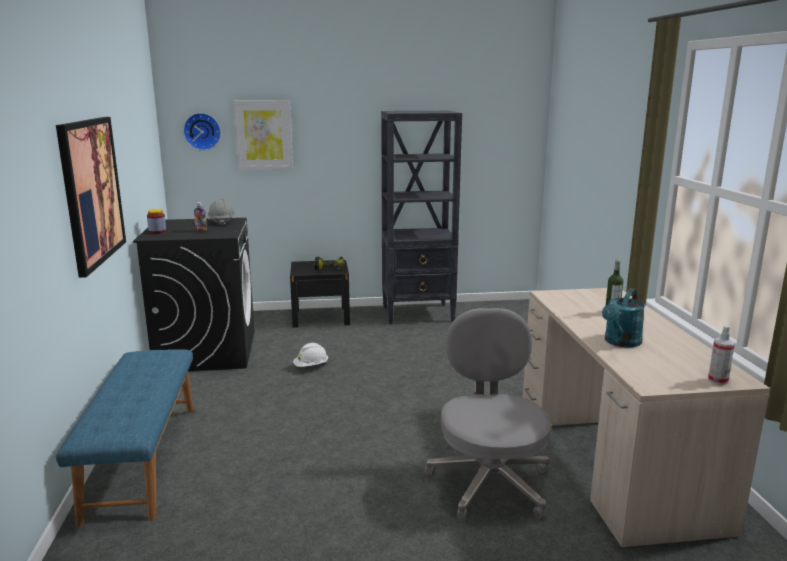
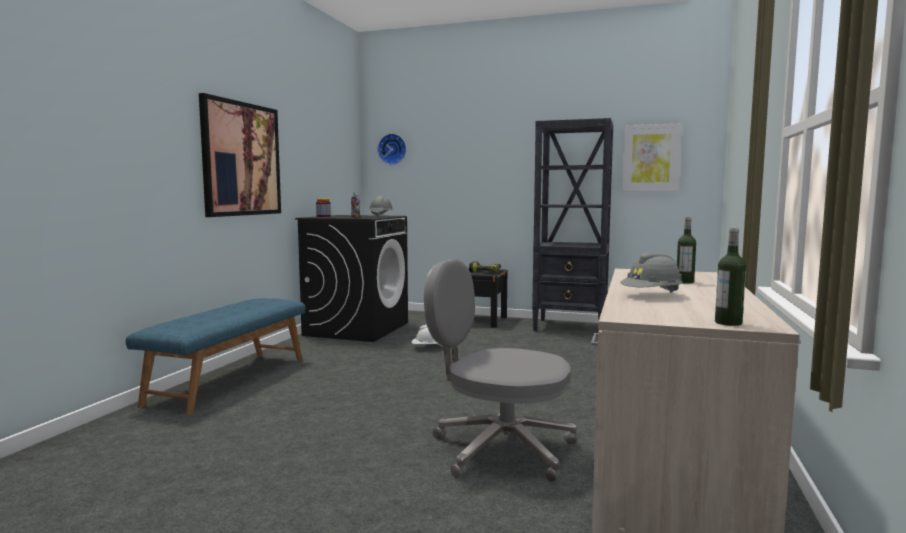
camera: 25 degrees right, 10 degrees down
picture [233,100,293,170] -> picture moved to [622,124,682,192]
grey office chair [425,308,551,520] -> grey office chair turned 90 degrees counterclockwise [424,259,577,482]
turquoise watering can [602,288,645,347] -> grey hard hat [620,252,683,293]
spray bottle [708,325,735,385] -> bottle [715,228,746,326]

